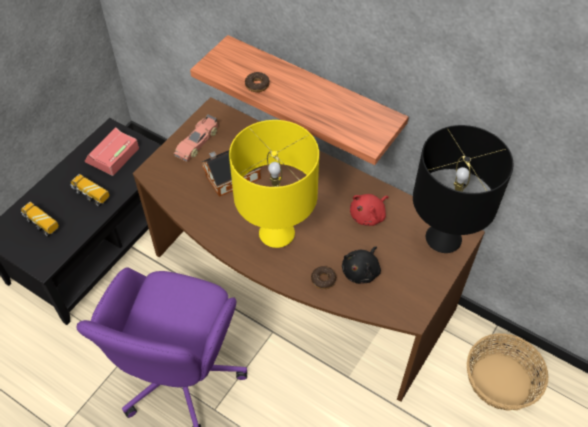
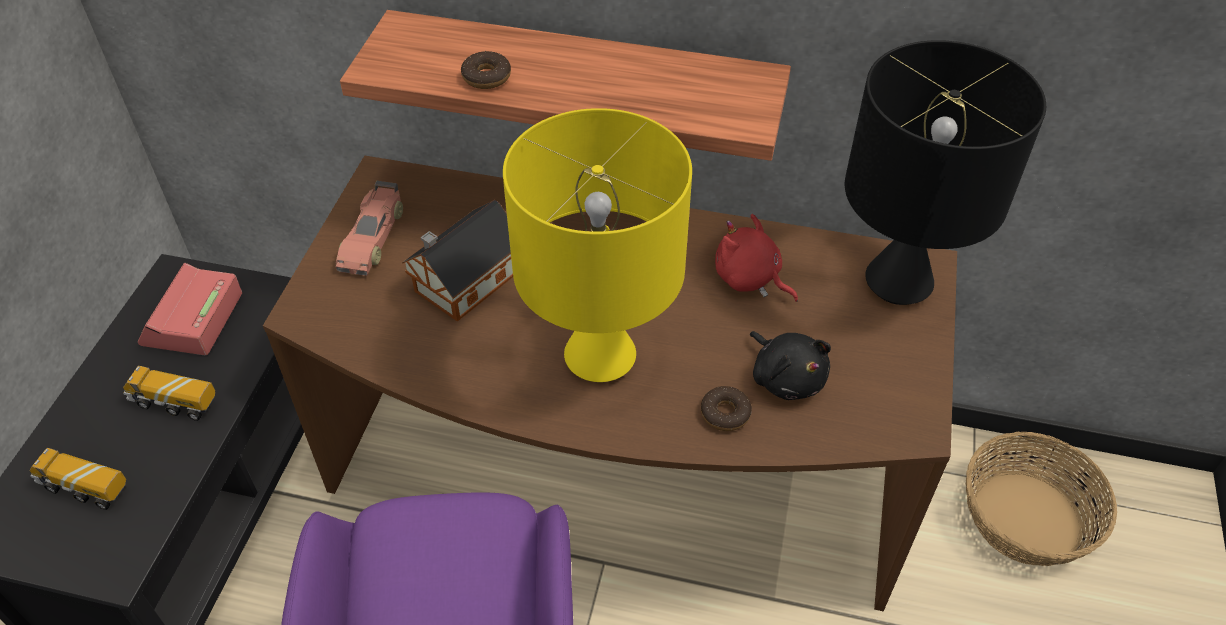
camera: 20 degrees left, 5 degrees down
black plush toy [342,246,381,284] -> black plush toy turned 45 degrees counterclockwise [750,331,831,400]
red plush toy [350,194,389,226] -> red plush toy turned 105 degrees clockwise [715,214,798,302]

